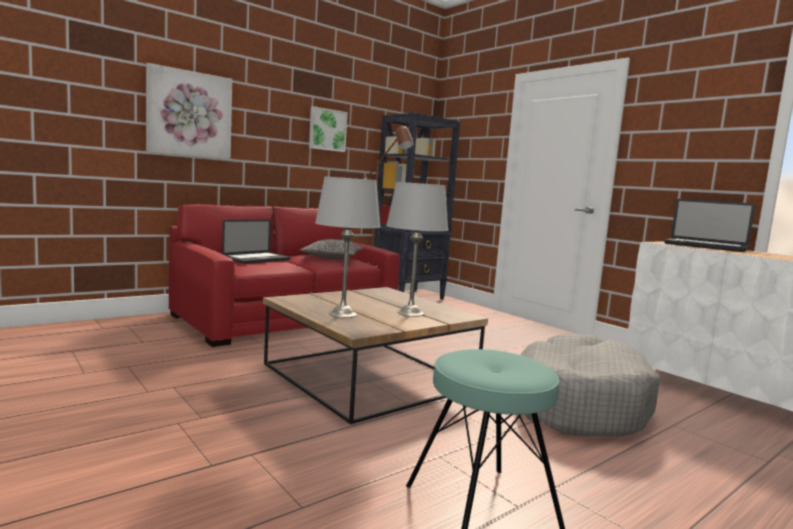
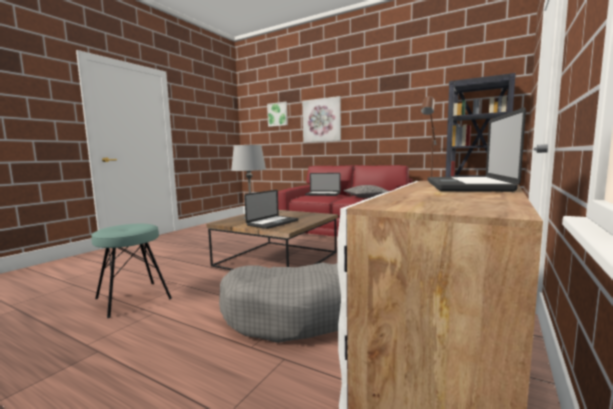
camera: 70 degrees right, 0 degrees up
picture [309,106,347,152] -> picture moved to [267,102,288,127]
grey table lamp [386,182,448,317] -> laptop [244,190,298,229]

